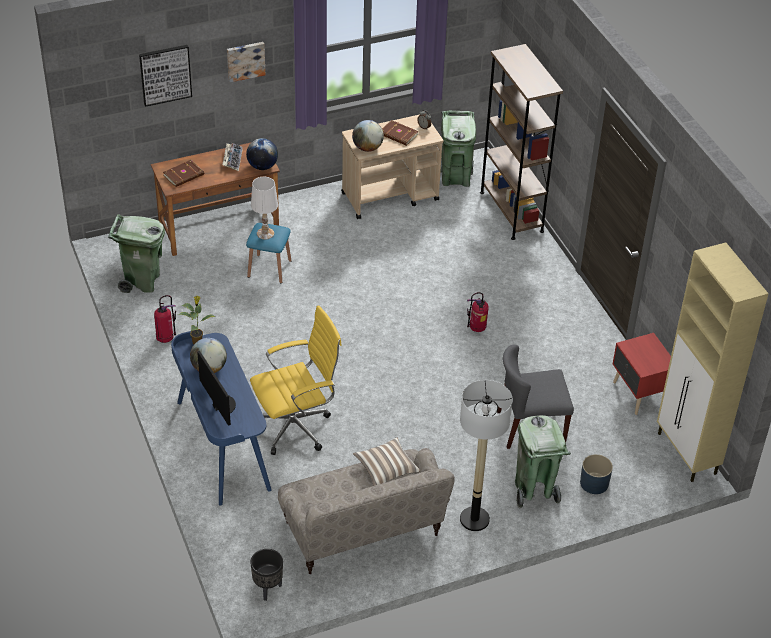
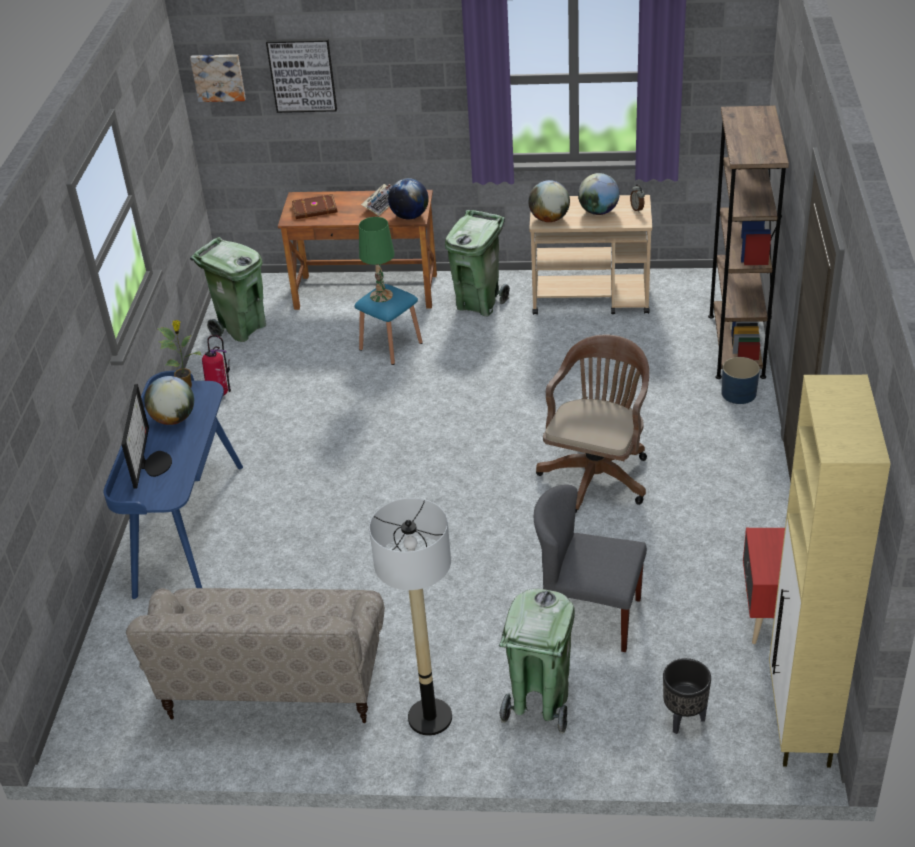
camera: 30 degrees right, 5 degrees down
picture [227,42,265,82] -> picture moved to [190,54,246,102]
yellow office chair [250,305,342,455] -> none
black planter [250,549,283,601] -> black planter moved to [663,658,711,734]
white table lamp [251,177,278,240] -> green table lamp [359,217,395,302]
pillow [353,438,420,486] -> none
brown book [382,120,419,146] -> globe [578,173,620,215]
green trash can [440,111,476,187] -> green trash can moved to [445,210,510,317]
fire extinguisher [467,292,489,332] -> brown office chair [536,334,649,514]
blue planter [580,454,613,494] -> blue planter moved to [721,357,760,404]

